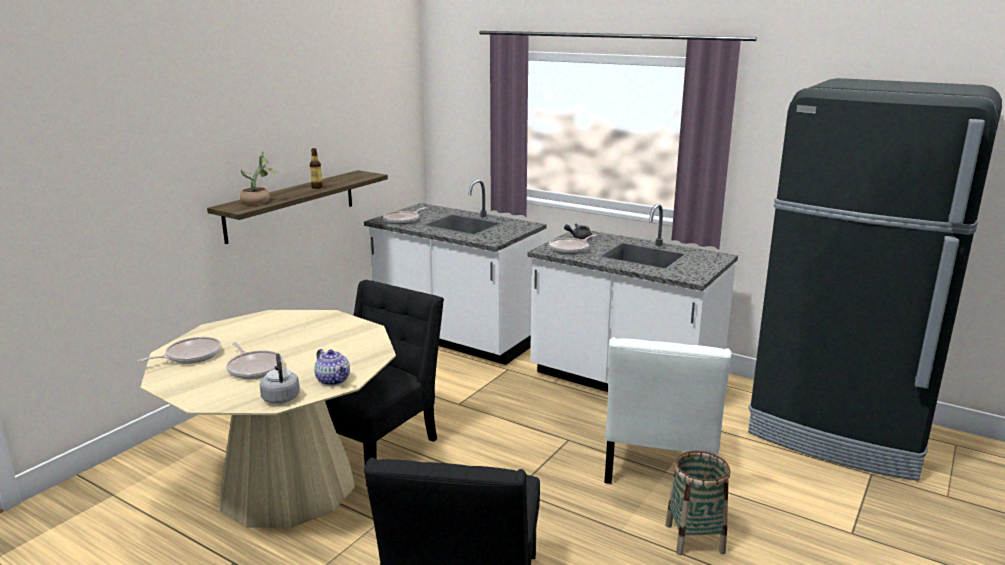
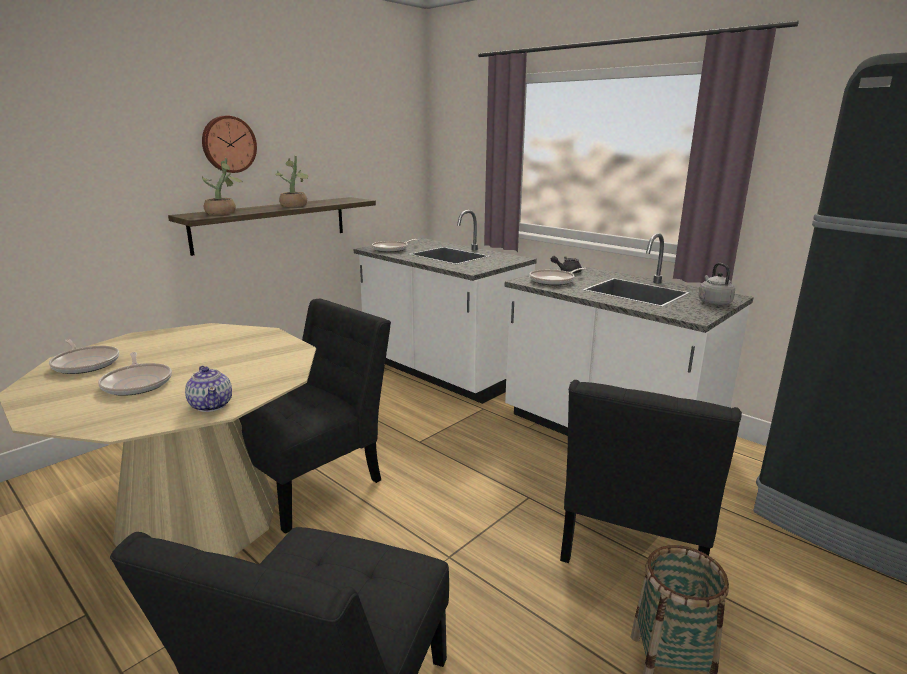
camera: 10 degrees right, 0 degrees up
frying pan [137,337,221,364] -> frying pan turned 75 degrees clockwise [49,339,119,374]
grey kettle [260,353,300,404] -> grey kettle moved to [698,263,735,305]
bottle [310,148,323,189] -> potted plant [275,156,308,207]
white chair [604,337,731,484] -> black chair [560,380,742,563]
none -> wall clock [202,116,257,173]

